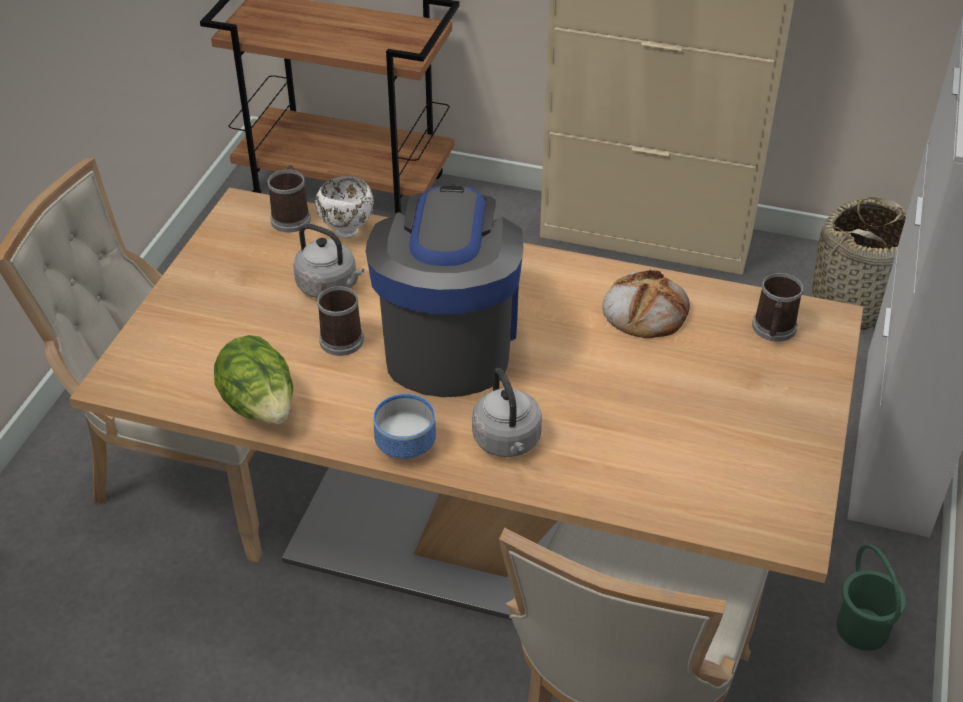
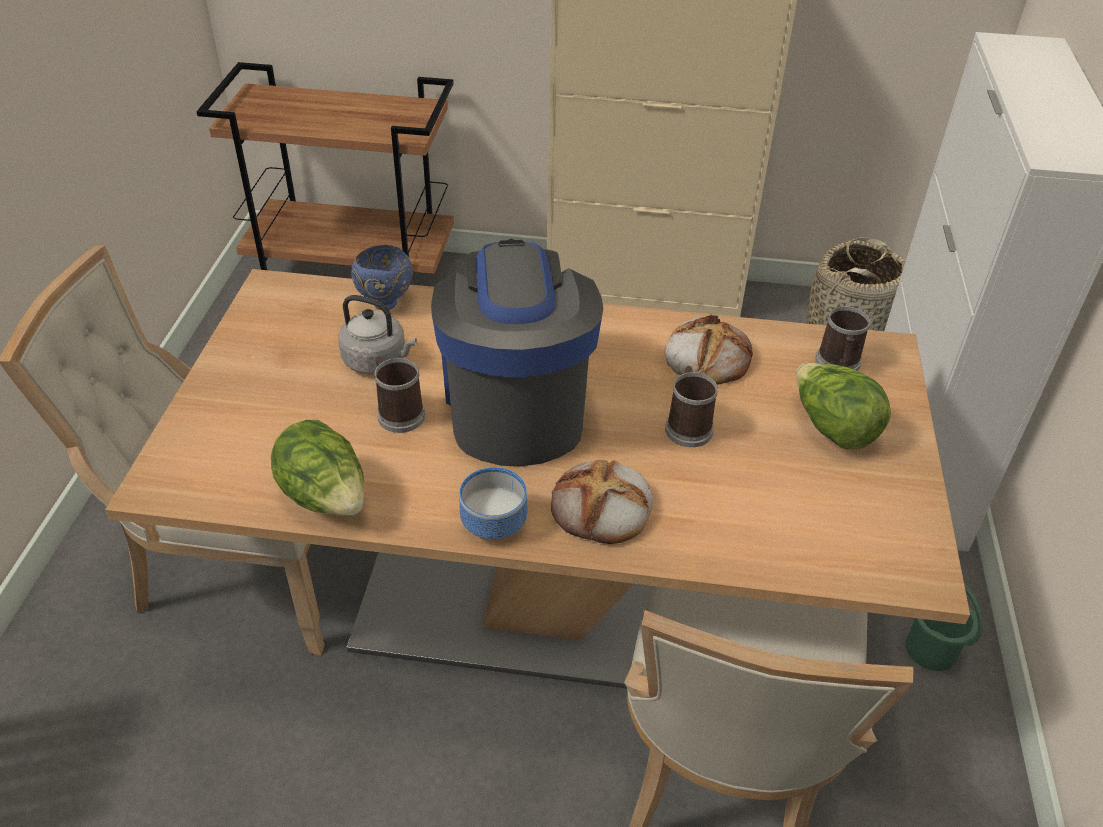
camera: 10 degrees left, 0 degrees up
mug [267,165,311,232] -> mug moved to [665,366,718,447]
white bowl [316,176,374,238] -> blue bowl [351,245,413,310]
grey kettle [472,368,542,457] -> bread [551,460,653,544]
none -> lettuce [796,363,891,449]

